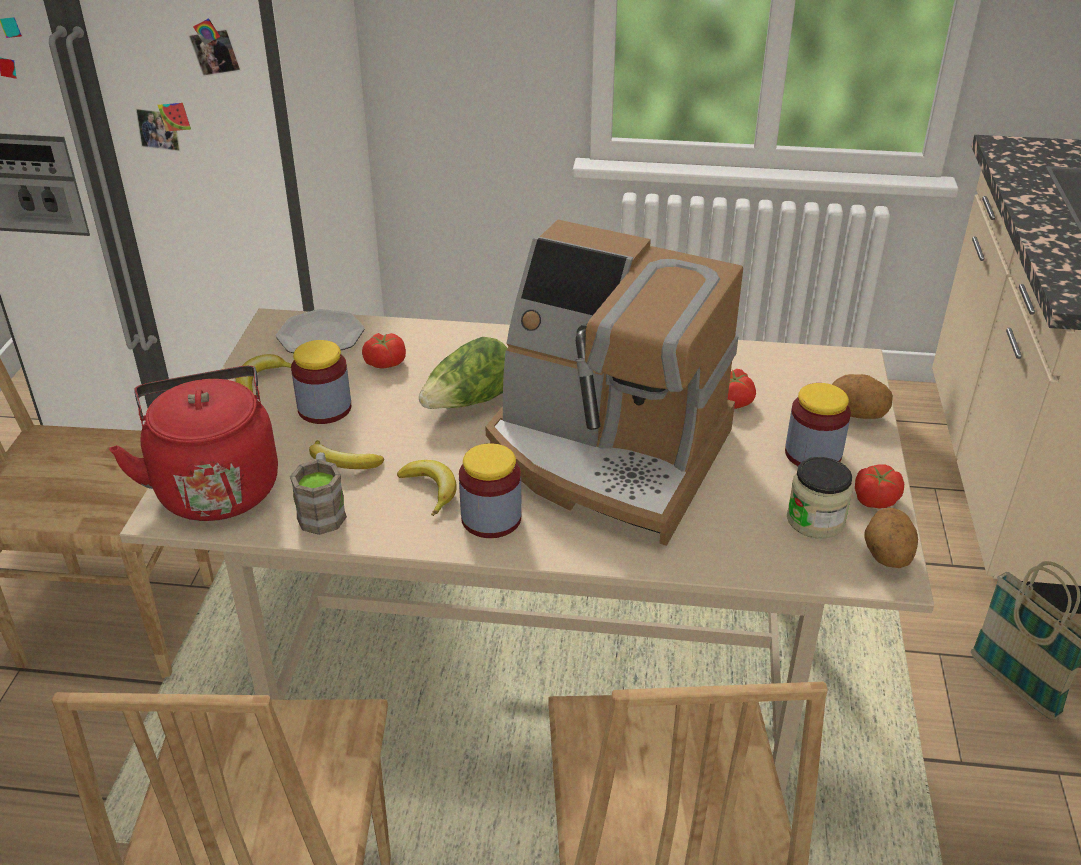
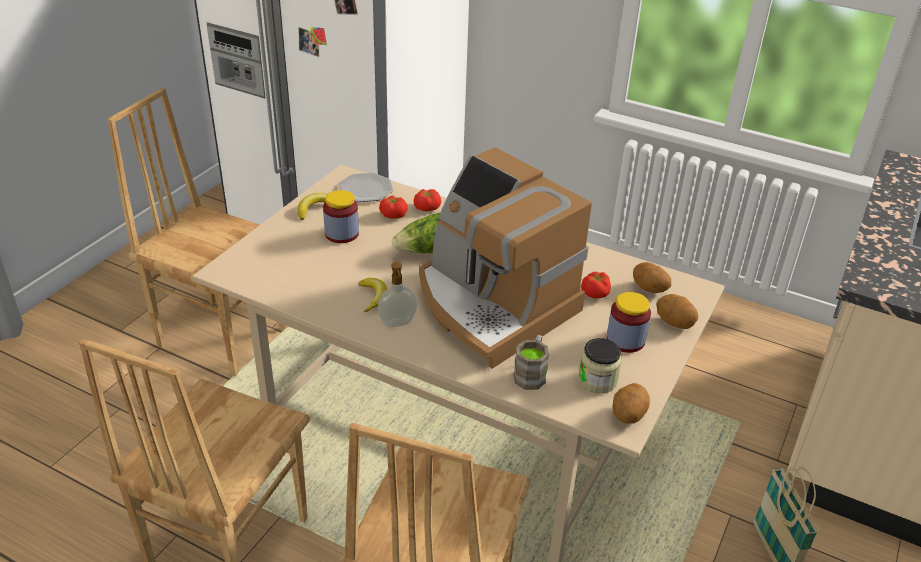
camera: 20 degrees right, 0 degrees up
red kettle [109,366,278,521] -> none
brown mug [290,452,347,535] -> brown mug moved to [513,335,549,390]
banana [309,440,384,469] -> none
jar [459,443,522,538] -> soap dispenser [378,262,417,327]
tomato [855,464,904,509] -> tomato moved to [414,189,441,211]
none -> potato [633,262,671,293]

